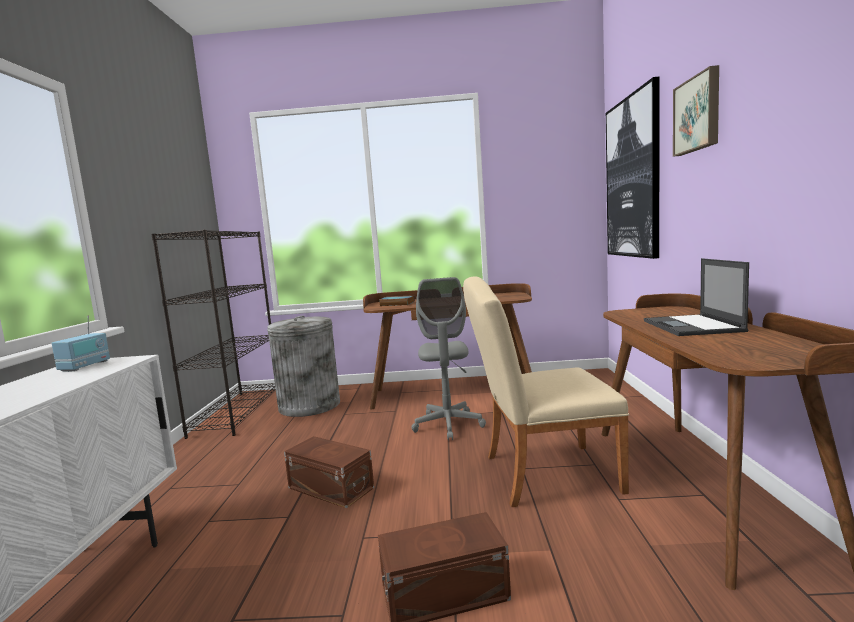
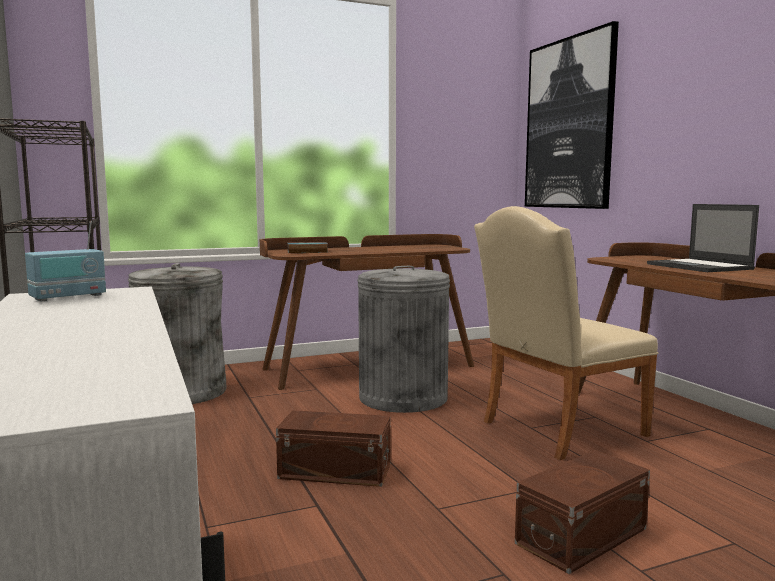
camera: 25 degrees left, 0 degrees up
radio [52,315,110,372] -> radio turned 60 degrees clockwise [25,221,106,301]
grey office chair [411,277,486,441] -> grey trash can [357,266,450,413]
picture [673,65,719,157] -> none

